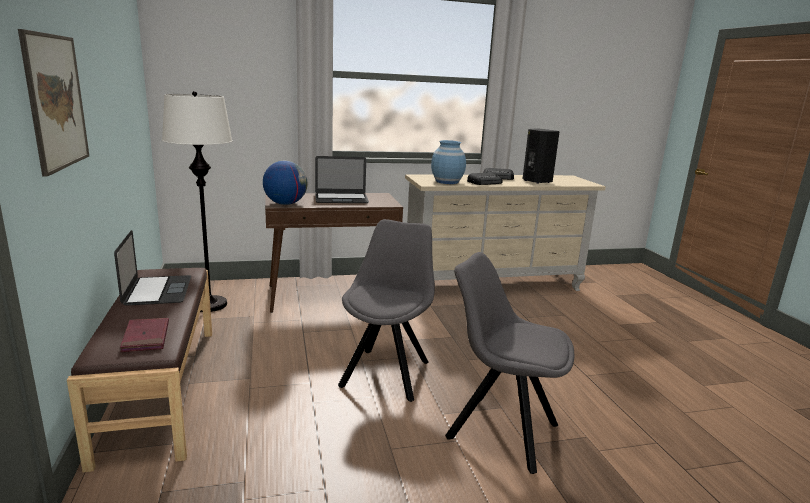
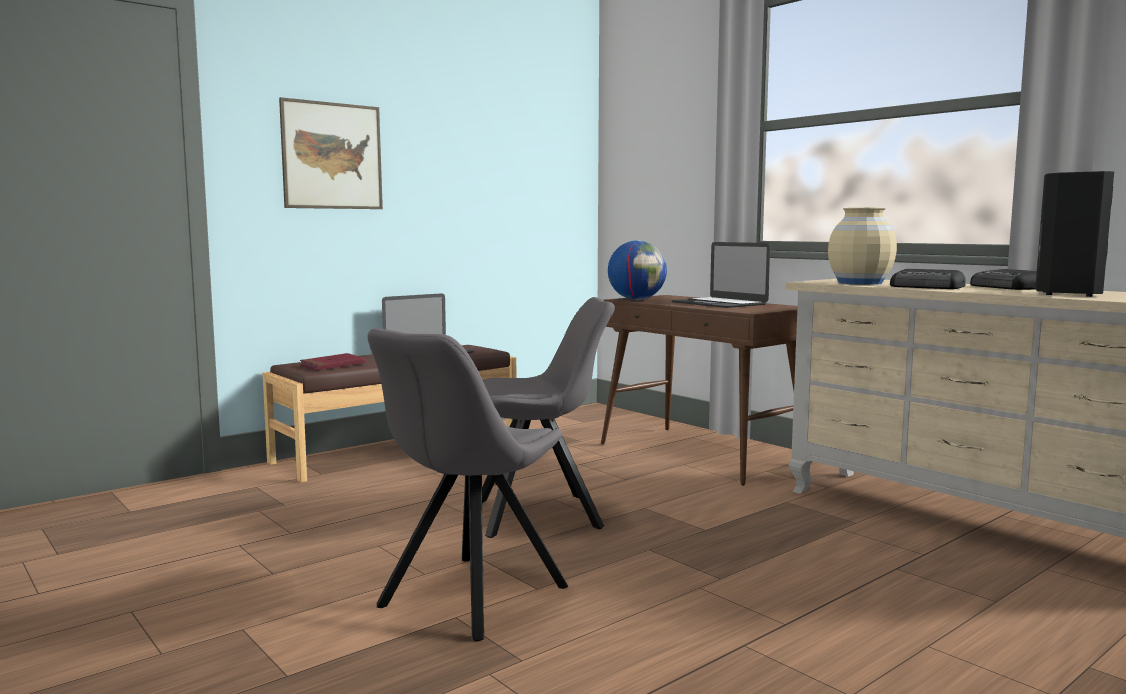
camera: 65 degrees right, 10 degrees down
white floor lamp [162,91,233,312] -> none
blue vase [431,140,466,184] -> beige vase [828,208,897,285]
grey chair [445,252,574,474] -> grey chair turned 150 degrees counterclockwise [368,328,568,641]

